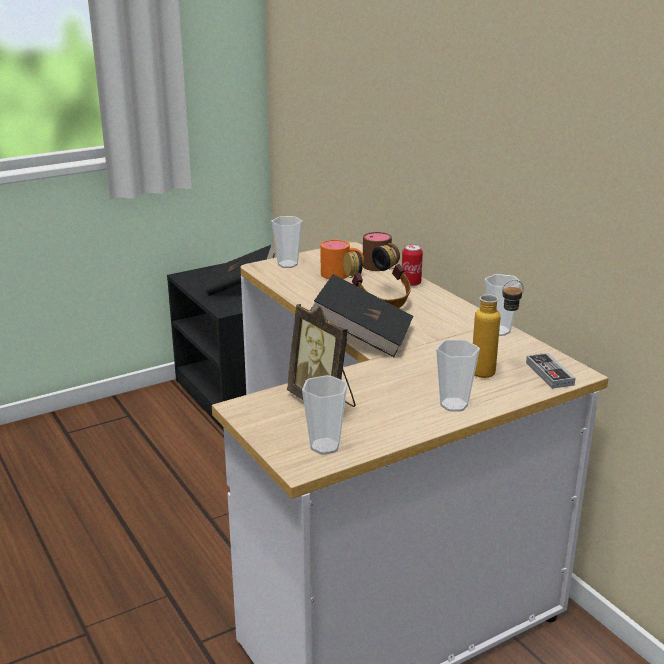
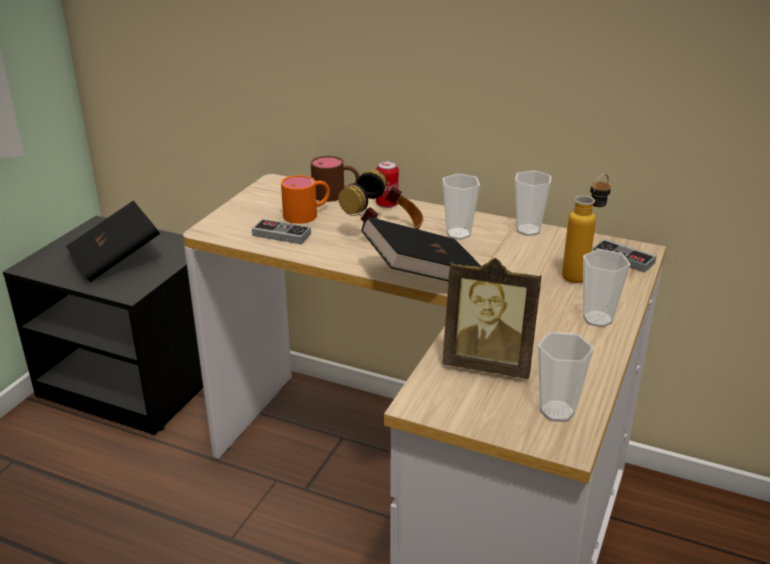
camera: 35 degrees left, 5 degrees up
cup [271,216,302,268] -> cup moved to [442,174,480,240]
none -> game controller [252,219,311,244]

